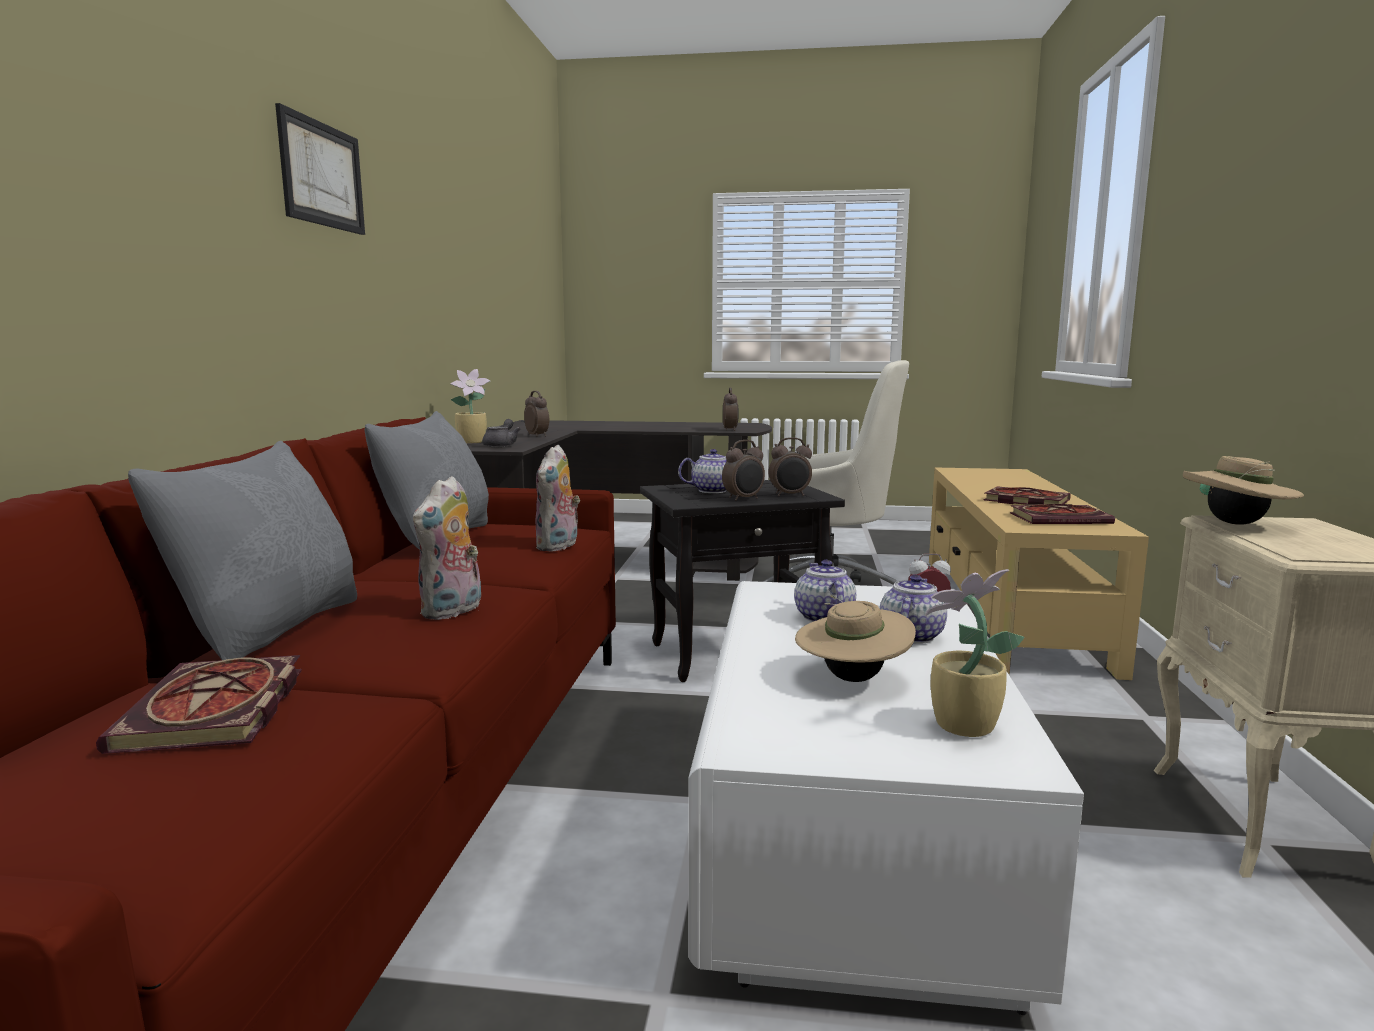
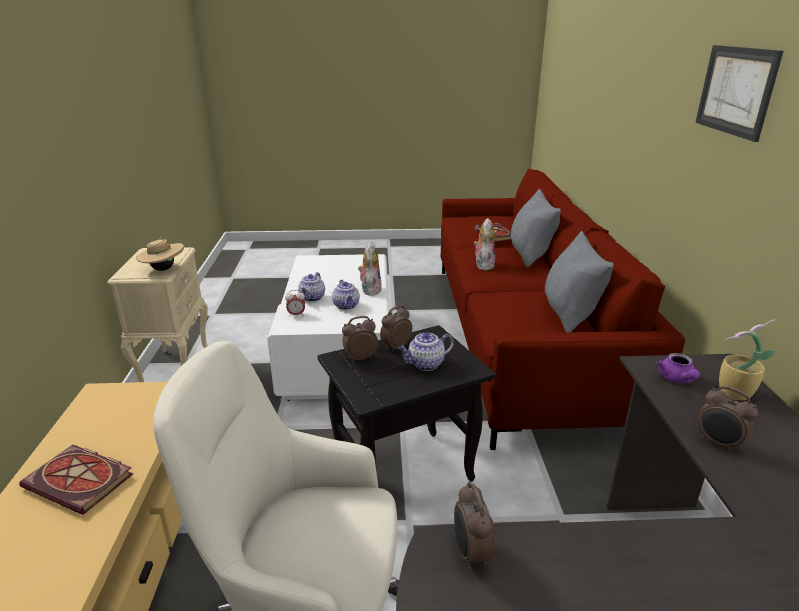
camera: 170 degrees right, 15 degrees up
grey teapot [482,419,521,447] -> purple teapot [657,353,700,383]
plush toy [536,444,580,552] -> plush toy moved to [358,242,382,296]
beige hat [795,595,916,682] -> none
potted plant [925,569,1024,737] -> none
book [1010,504,1115,524] -> none

